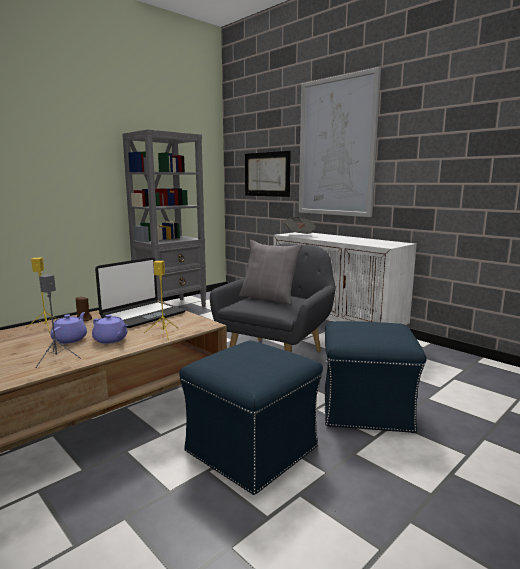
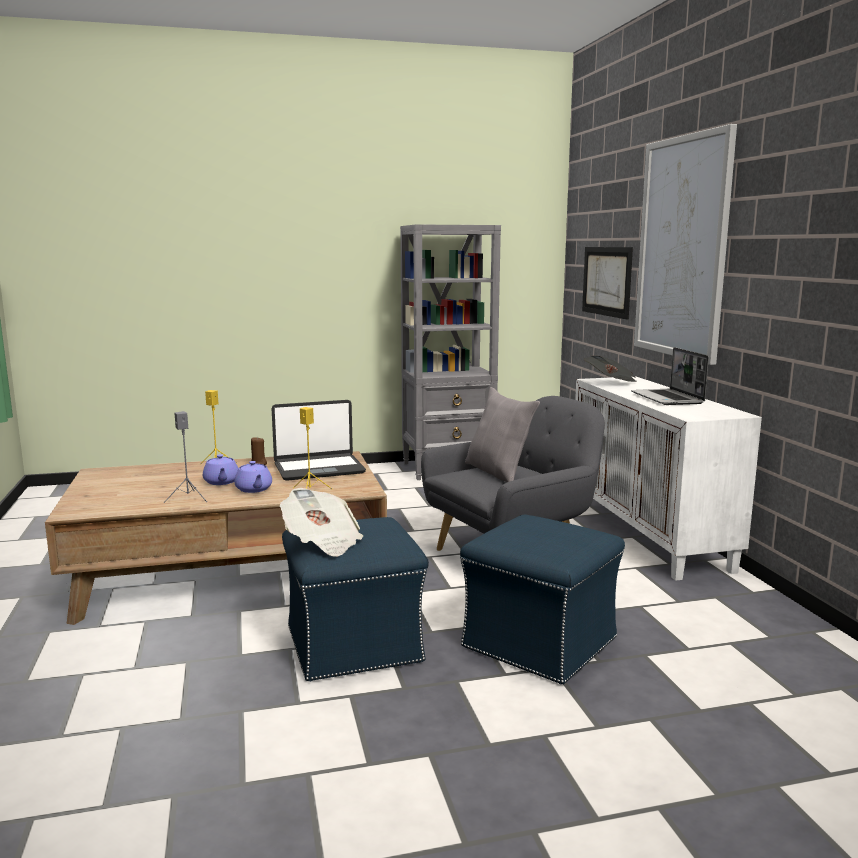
camera: 30 degrees right, 0 degrees up
purple teapot [51,312,87,344] -> purple teapot turned 120 degrees clockwise [203,454,239,485]
none -> newspaper [280,488,363,557]
none -> laptop [631,347,709,405]

